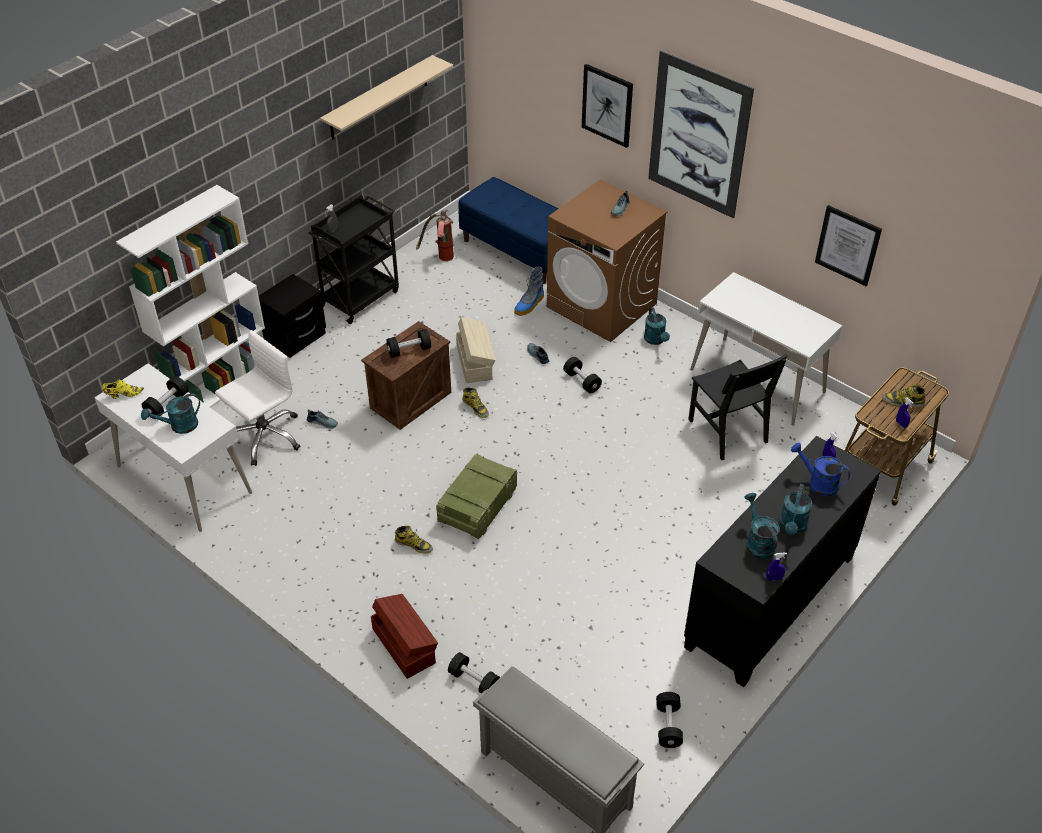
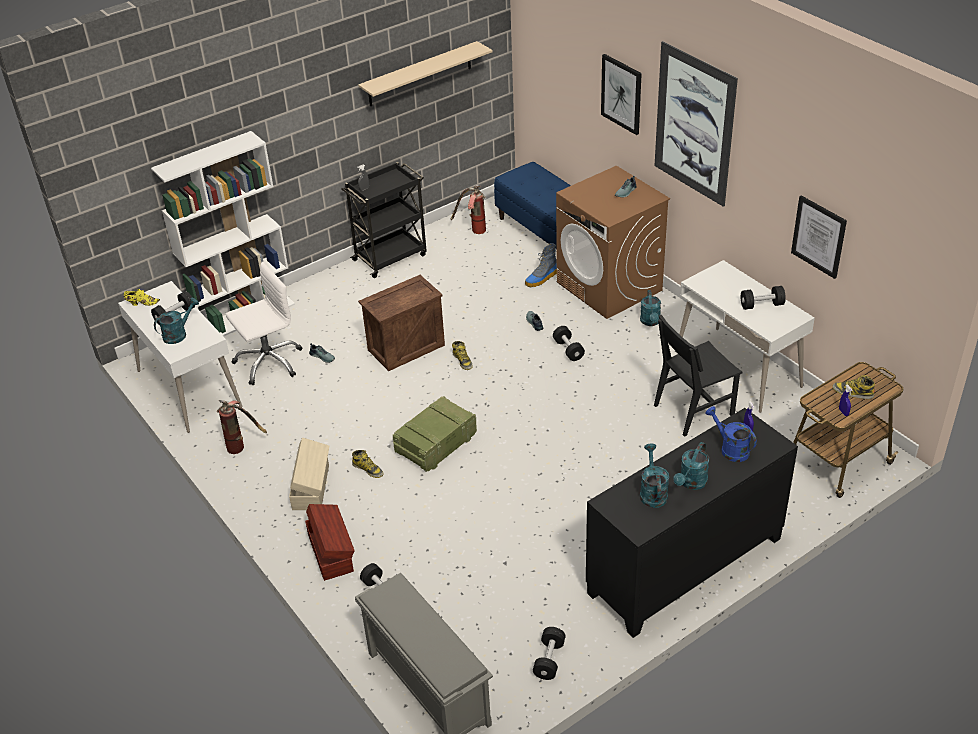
camera: 15 degrees right, 5 degrees down
turquoise watering can [141,393,200,434] -> turquoise watering can turned 150 degrees clockwise [154,297,199,344]
black nightstand [259,274,326,358] -> none
black dumbbell [386,329,431,358] -> black dumbbell moved to [741,286,786,310]
beige storage box [456,317,496,383] -> beige storage box moved to [289,438,329,510]
black chair [688,354,787,460] -> black chair turned 75 degrees clockwise [654,314,743,437]
blue spray bottle [766,552,787,581] -> none
none -> fire extinguisher [217,400,267,454]

